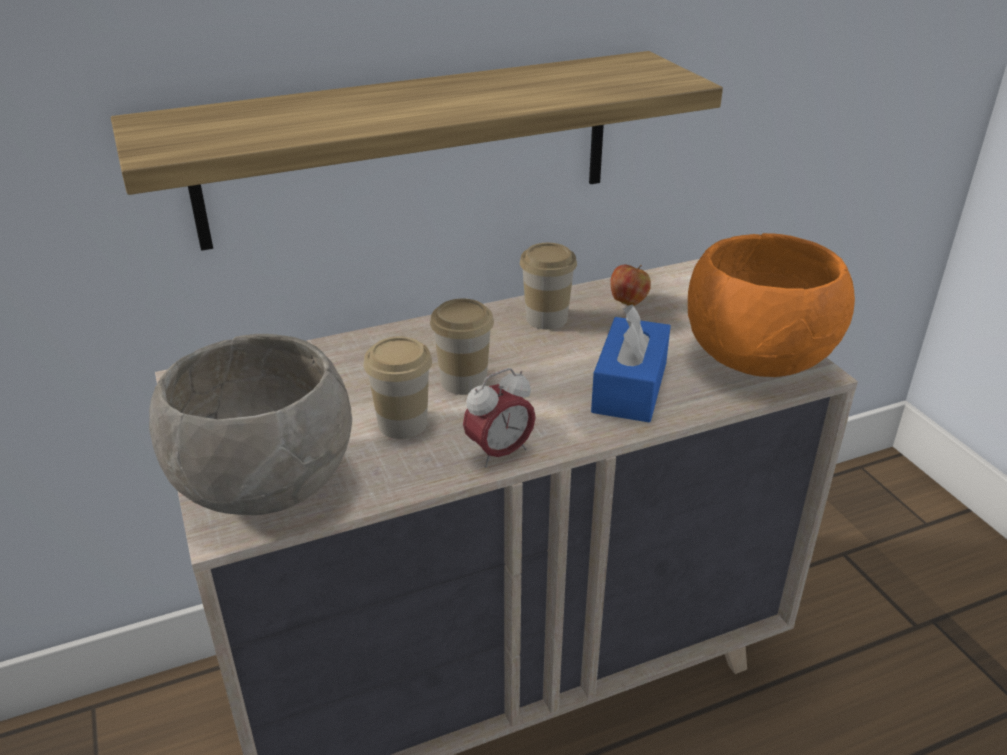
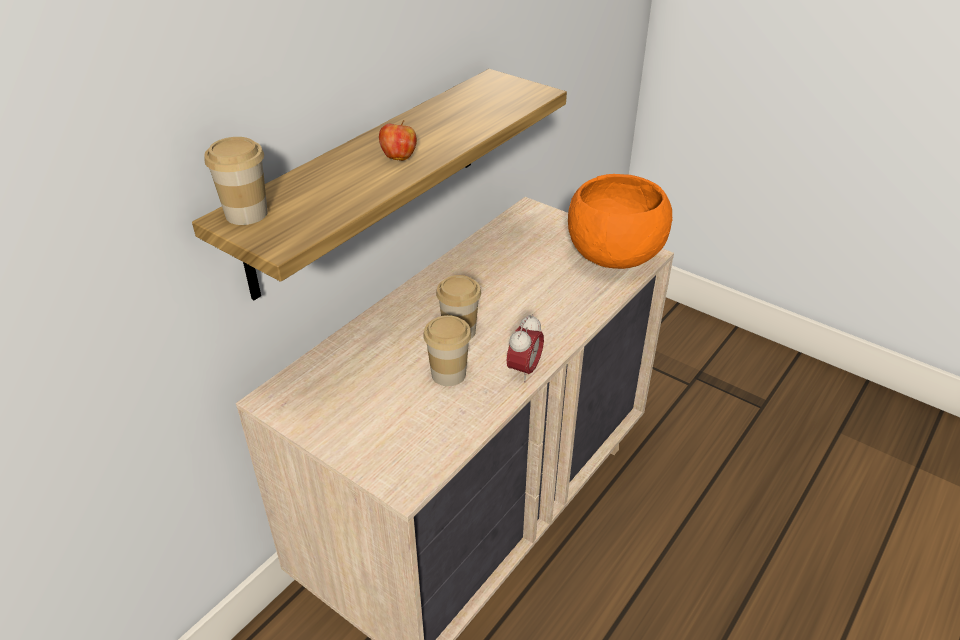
camera: 30 degrees left, 5 degrees up
grey bowl [149,334,352,515] -> none
cup [520,243,577,330] -> cup moved to [204,137,268,225]
blue tissue box [591,304,671,422] -> none
apple [610,264,651,306] -> apple moved to [379,120,417,161]

